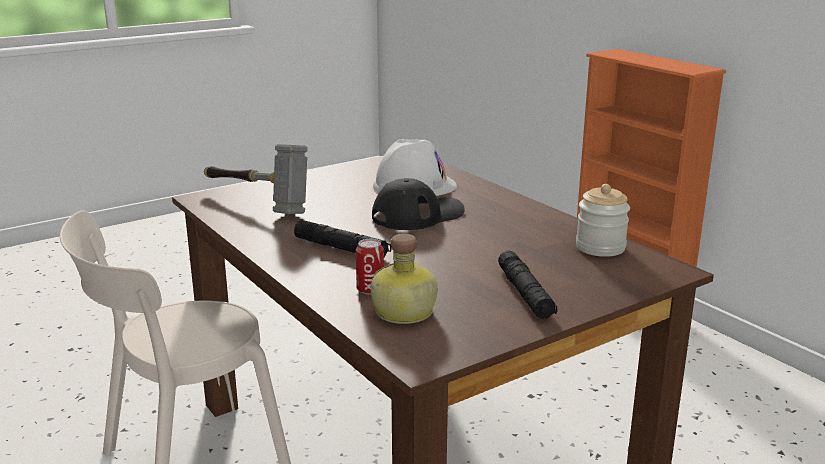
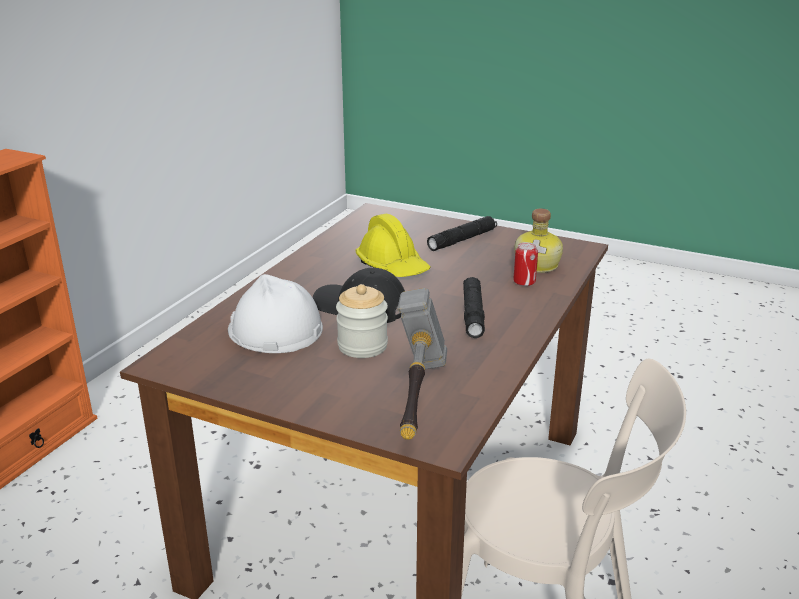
camera: 120 degrees left, 5 degrees up
jar [576,184,630,257] -> jar moved to [336,284,388,358]
none -> yellow hard hat [355,214,431,277]

